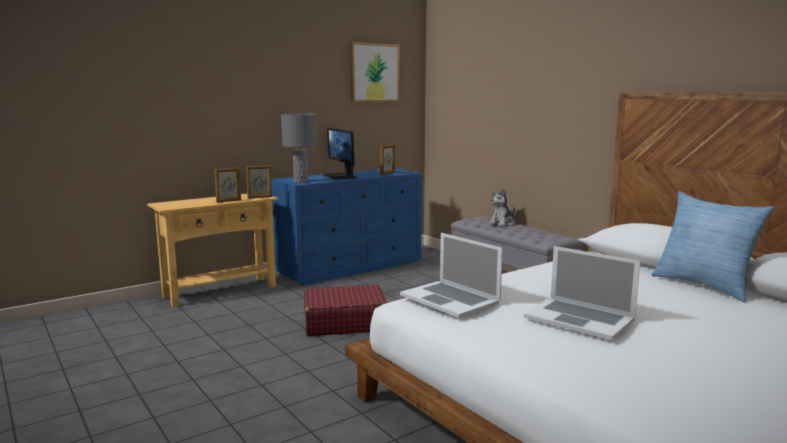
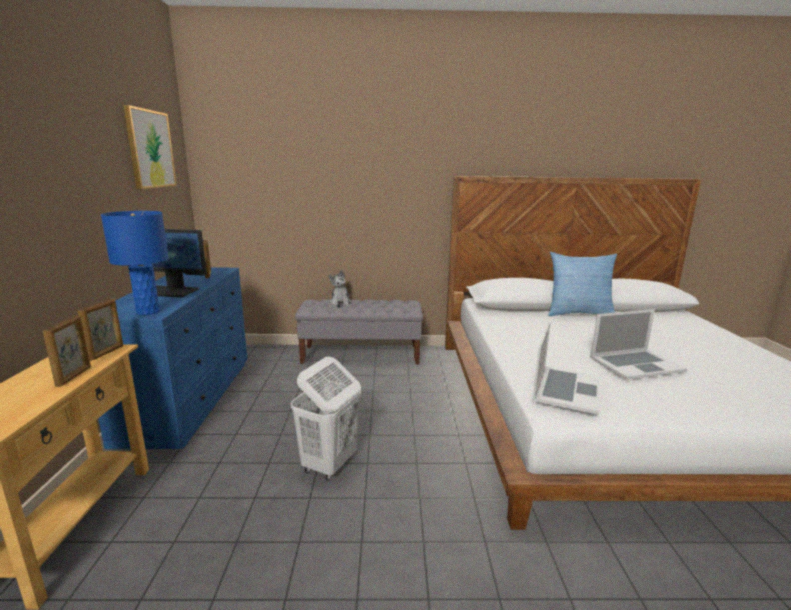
camera: 55 degrees left, 5 degrees up
grey table lamp [281,113,317,183] -> blue table lamp [101,211,169,315]
red suitcase [304,285,387,336] -> white laundry basket [291,357,361,480]
laptop [400,233,503,318] -> laptop turned 60 degrees counterclockwise [533,322,600,415]

